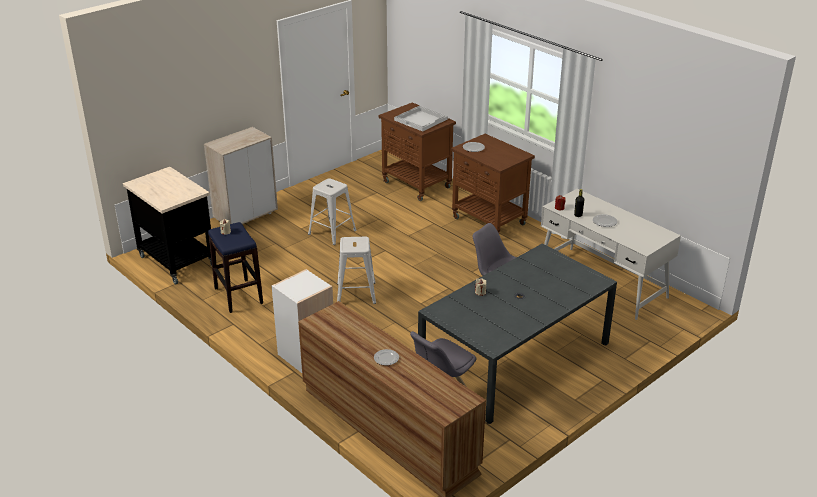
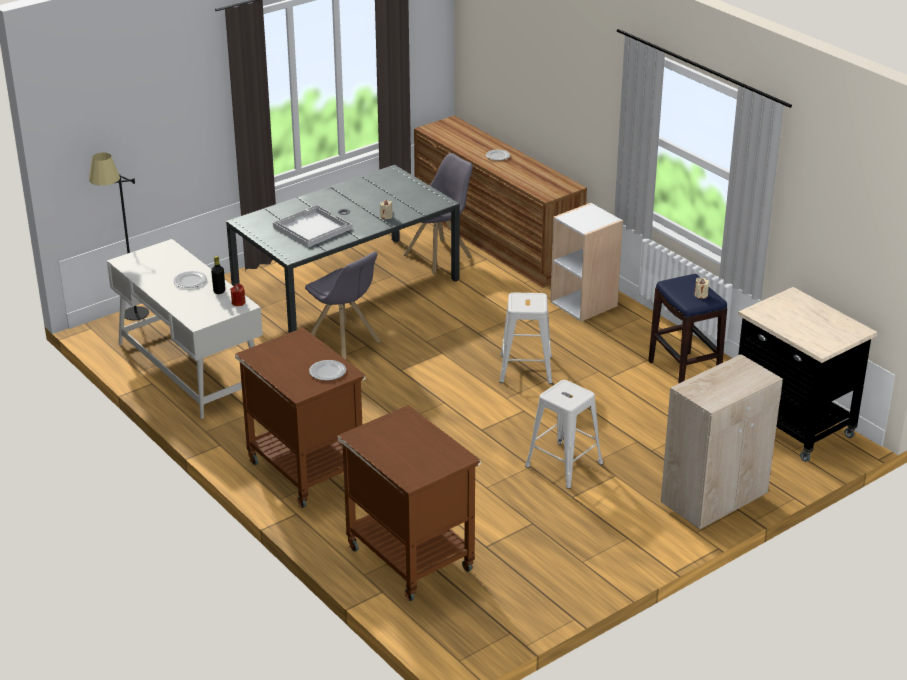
camera: 175 degrees left, 0 degrees up
white tray [394,106,448,132] -> white tray moved to [273,205,352,247]
none -> black floor lamp [89,153,149,320]

